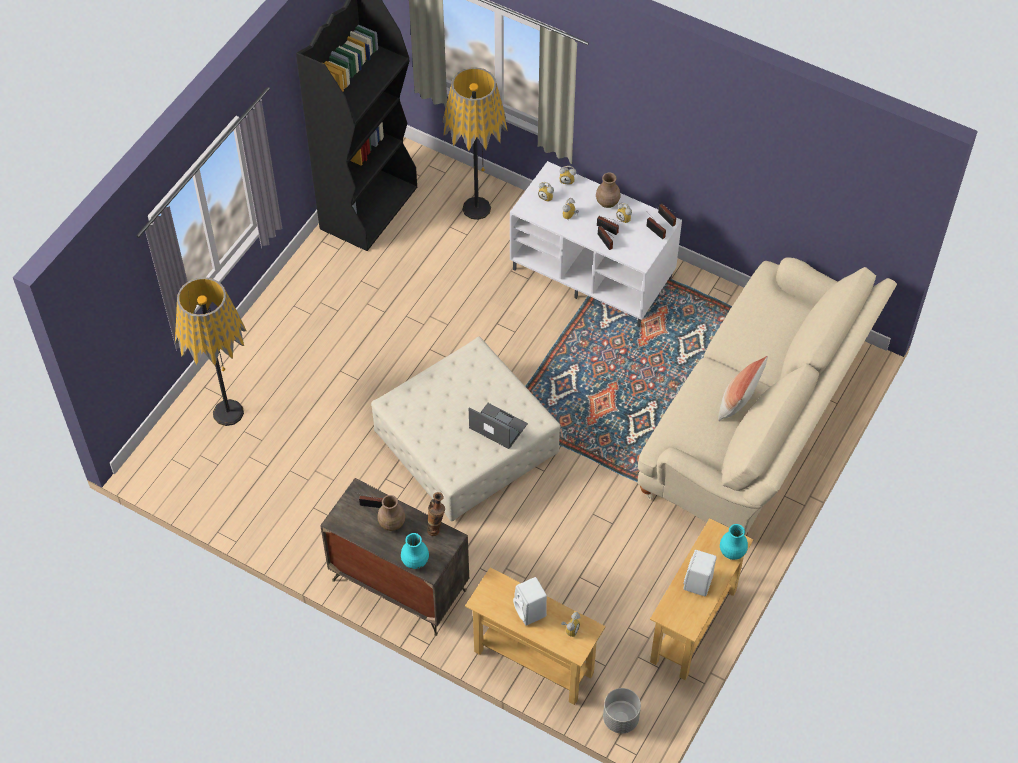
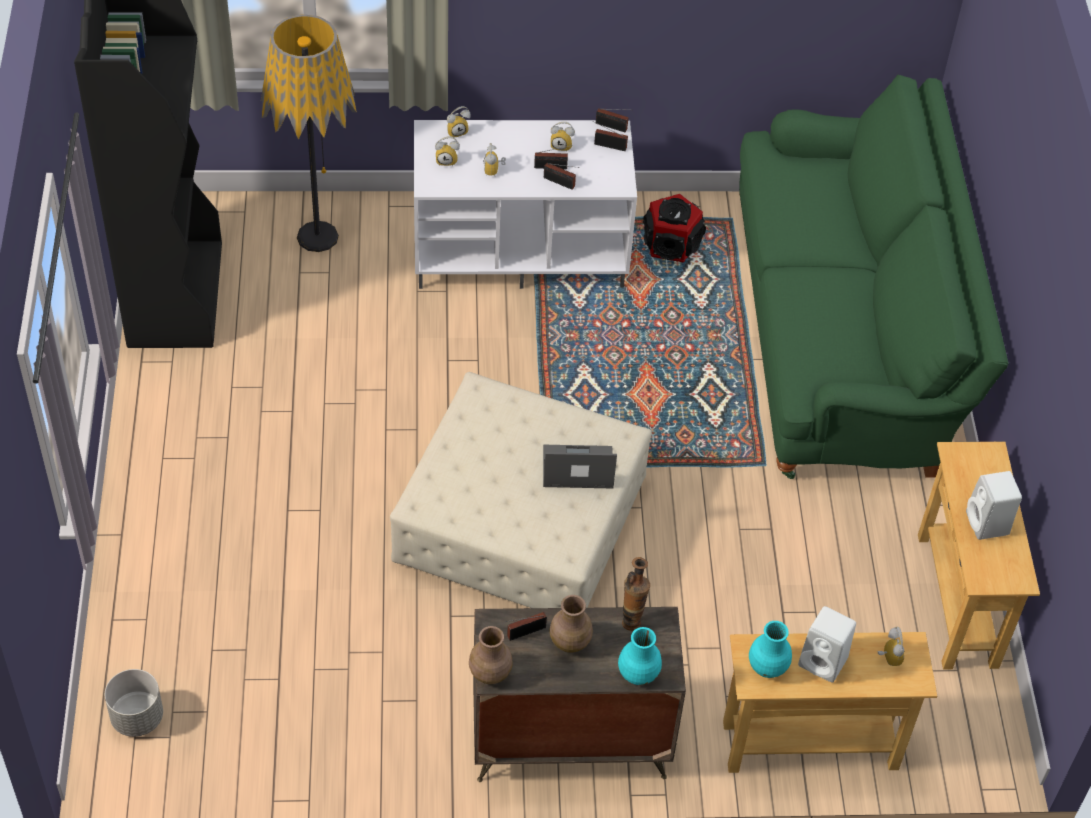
camera: 35 degrees left, 5 degrees down
floor lamp [175,277,246,426] -> none
brown vase [596,173,620,208] -> brown vase moved to [469,626,513,684]
grey planter [603,688,641,733] -> grey planter moved to [105,669,163,737]
beige sofa [638,257,897,536] -> green sofa [739,75,1009,479]
pillow [718,356,768,421] -> none
turquoise vase [720,524,748,560] -> turquoise vase moved to [749,621,792,678]
none -> speaker [643,194,706,263]

